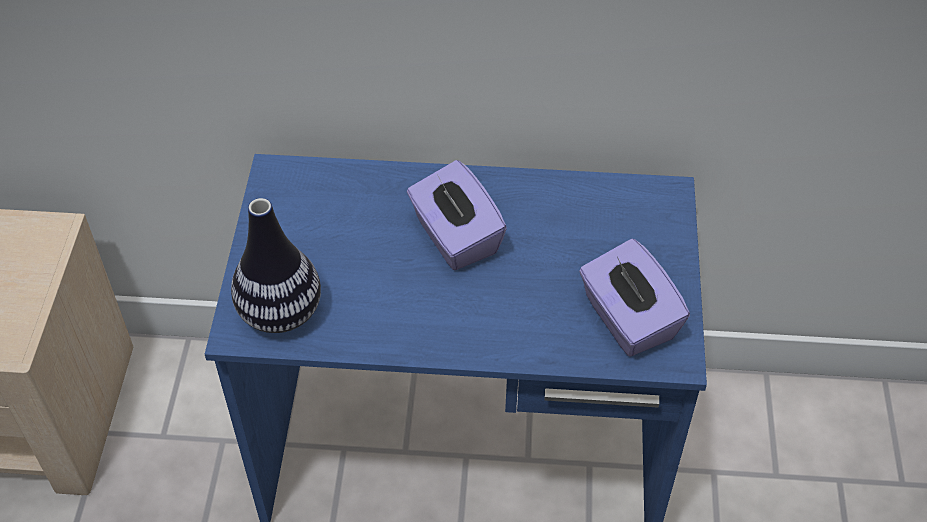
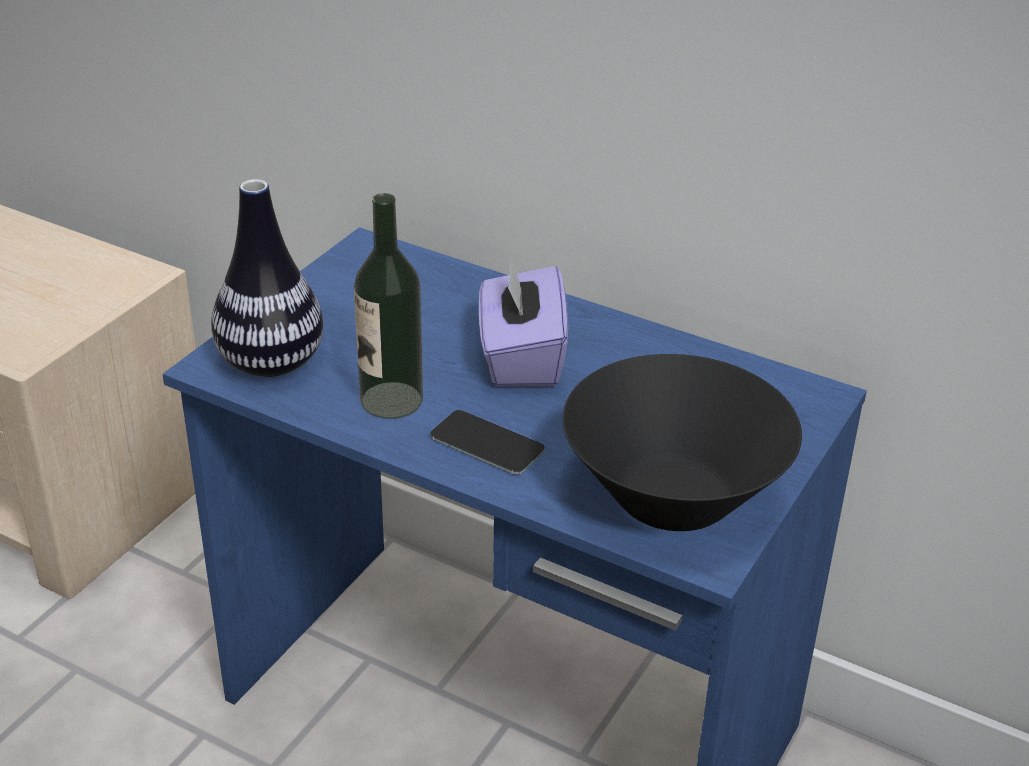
camera: 25 degrees right, 15 degrees down
purple tissue box [579,239,690,357] -> black bowl [562,354,802,531]
none -> bottle [354,193,423,419]
none -> phone [430,410,545,475]

